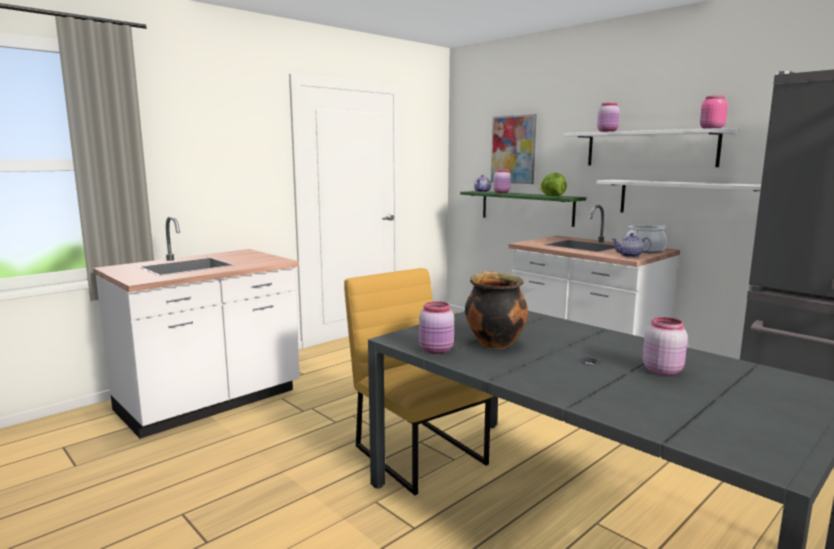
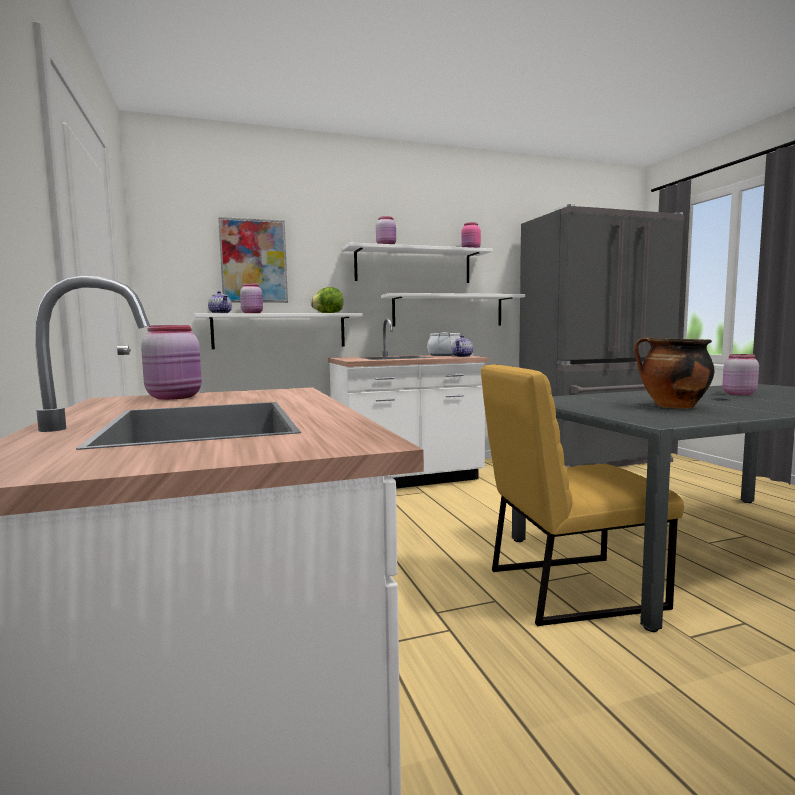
camera: 65 degrees left, 5 degrees down
pink jar [419,301,454,354] -> pink jar moved to [141,325,202,400]
green shelf [460,191,586,227] -> white shelf [194,313,363,349]

